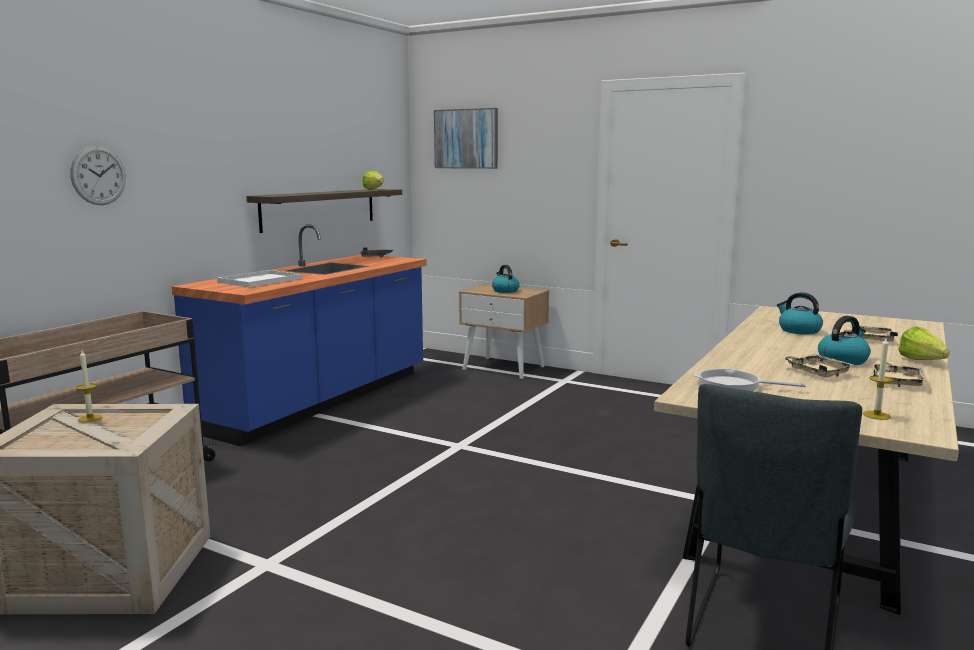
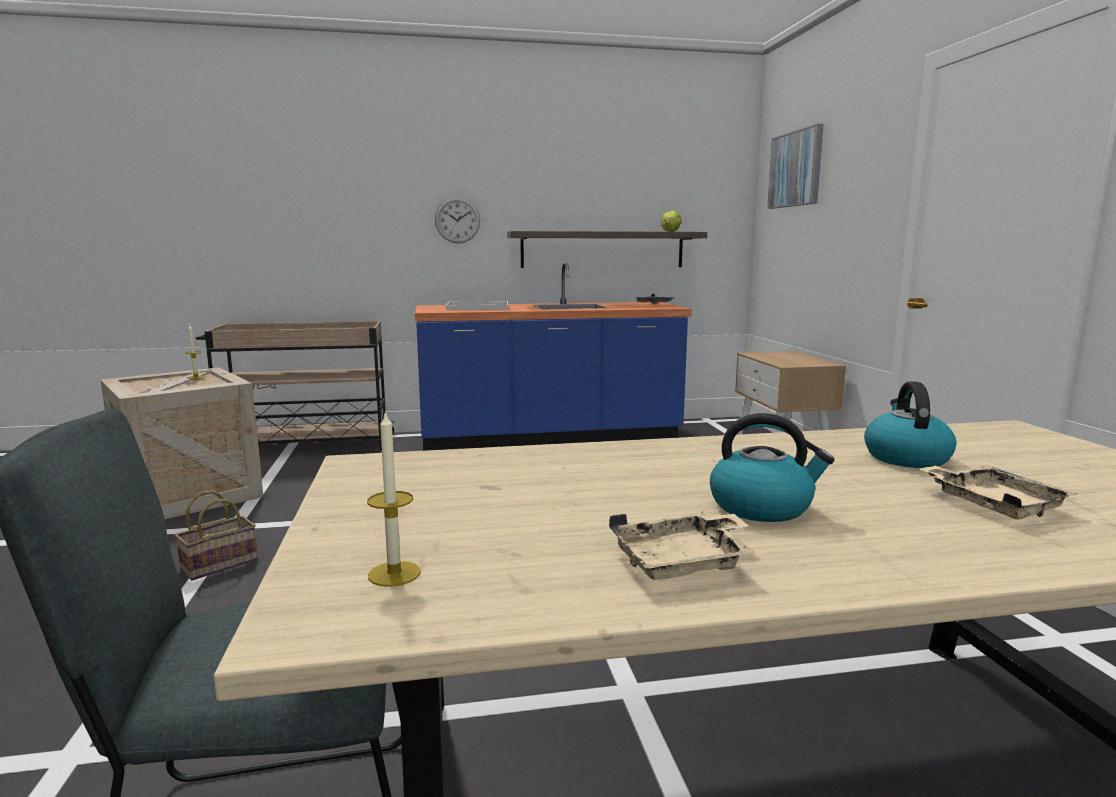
camera: 50 degrees right, 0 degrees up
wall clock [70,146,126,205] -> wall clock moved to [435,197,480,244]
kettle [492,265,520,293] -> none
frying pan [694,368,806,391] -> none
beige tray [780,354,854,378] -> none
lettuce [898,326,950,360] -> none
none -> basket [174,490,258,580]

